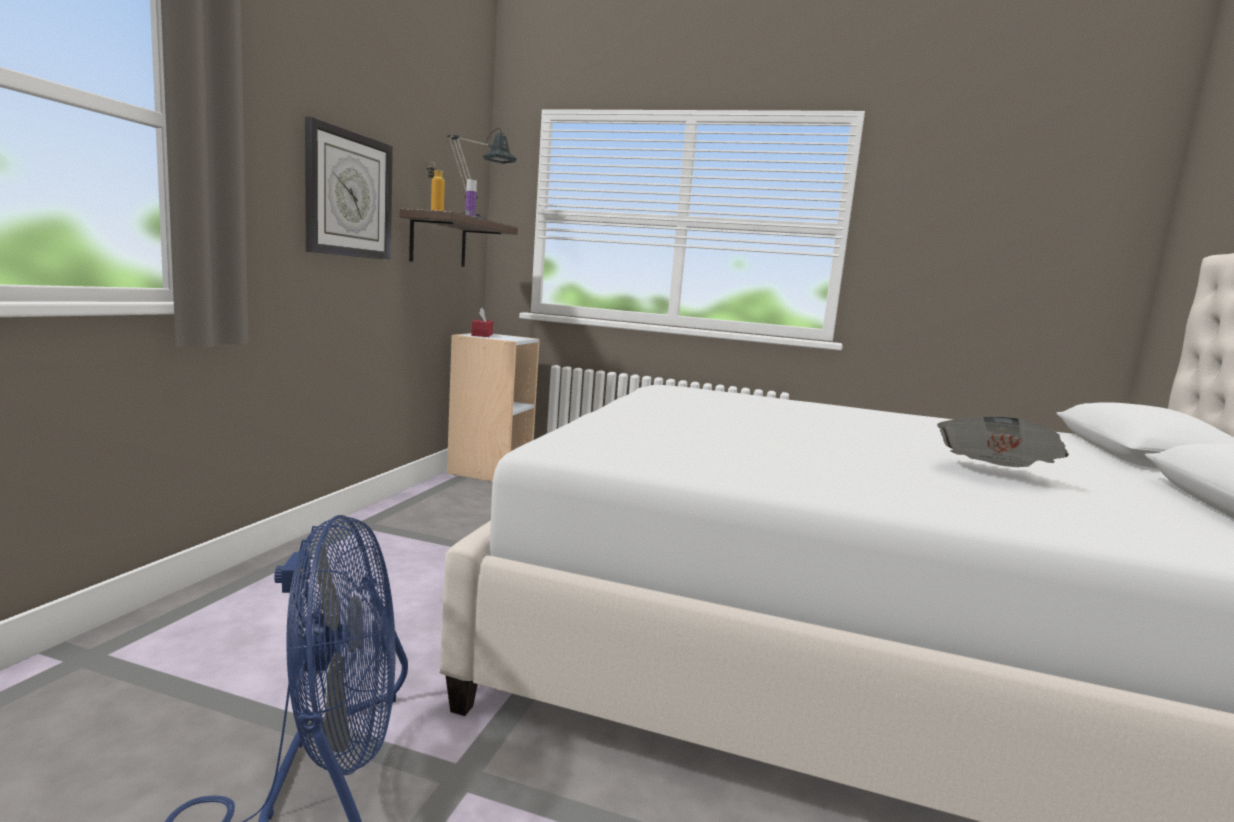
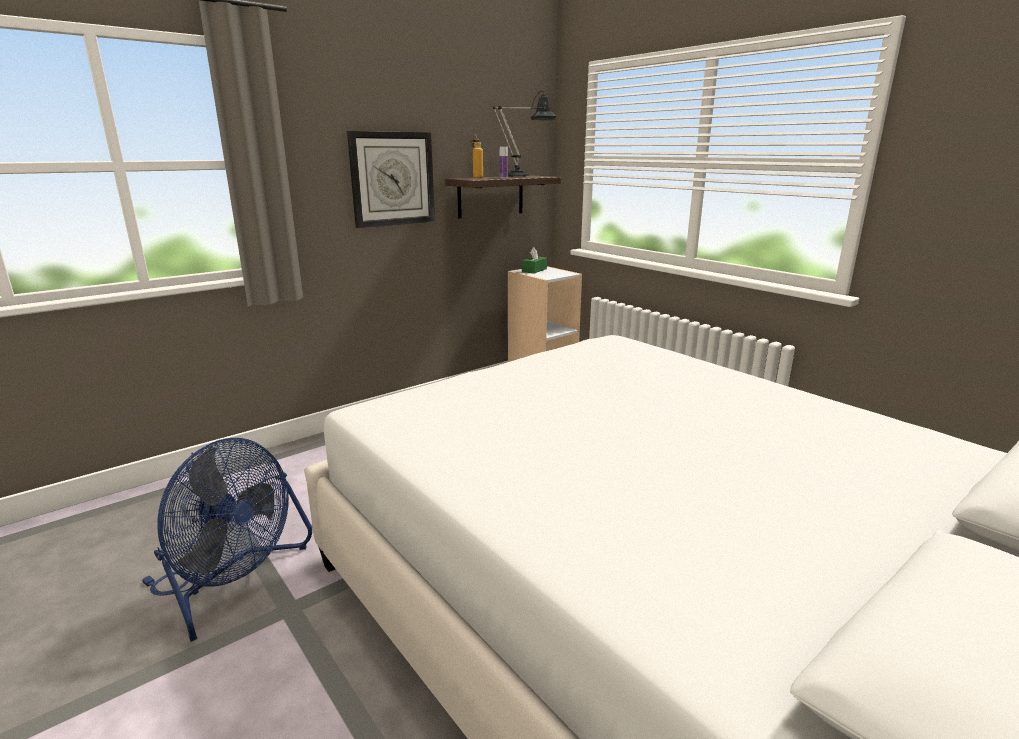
camera: 35 degrees right, 10 degrees up
red tissue box [471,308,493,337] -> green tissue box [522,248,547,274]
newspaper [937,416,1069,467] -> none

